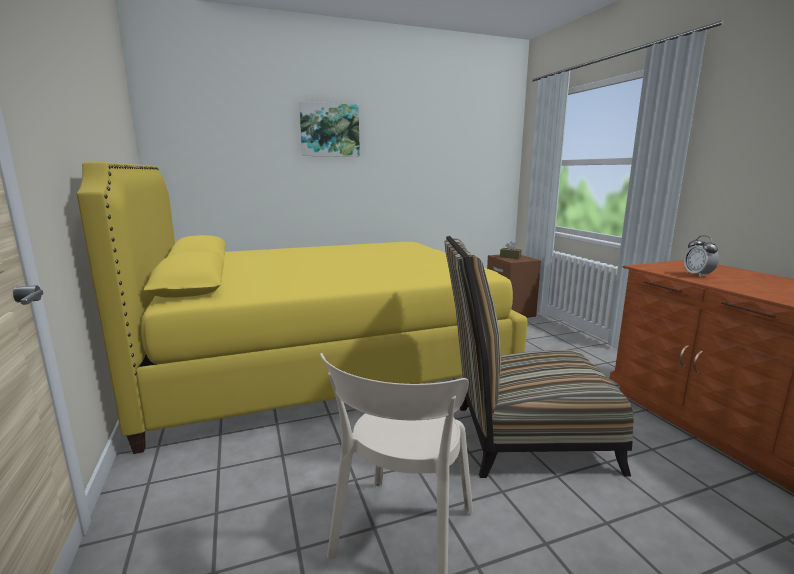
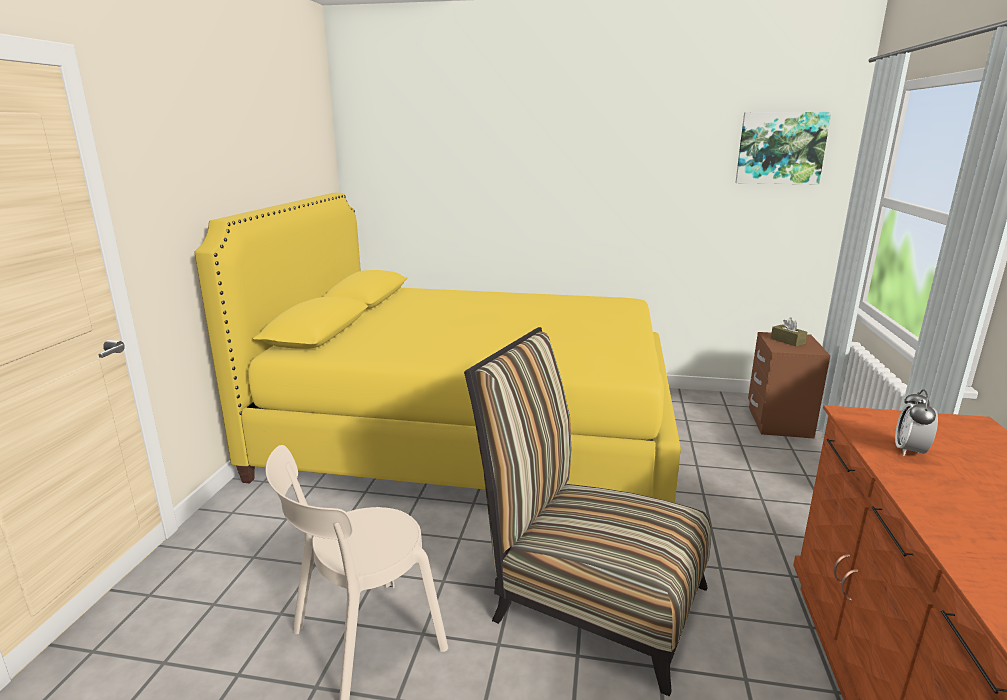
camera: 30 degrees right, 5 degrees up
picture [299,102,360,157] -> picture moved to [735,112,831,185]

